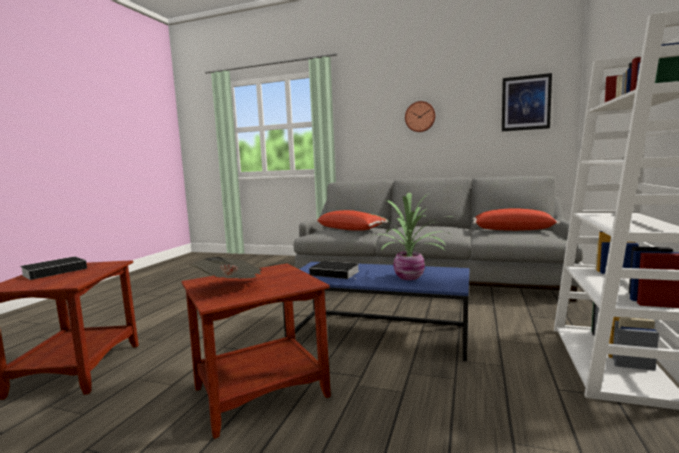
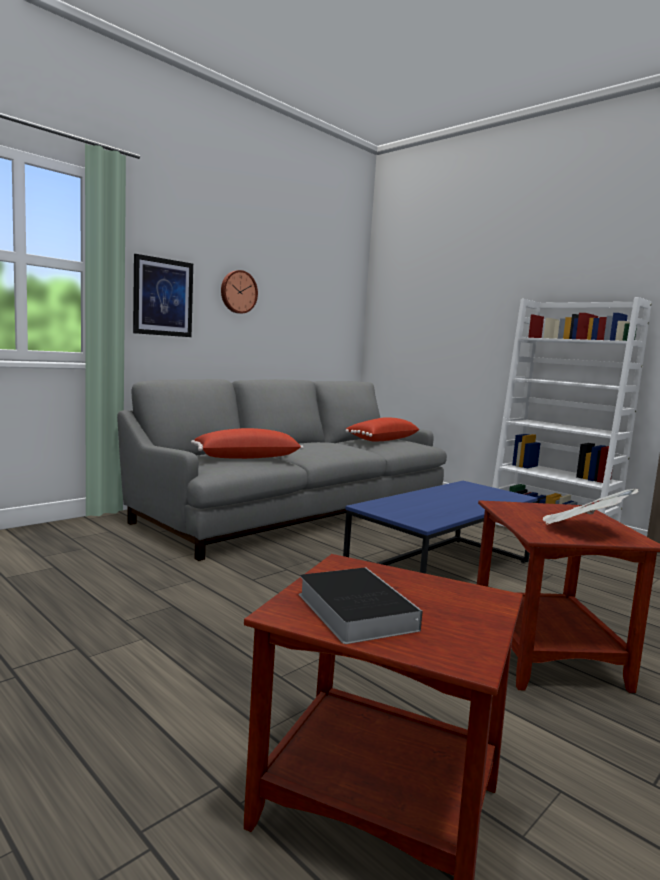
camera: 65 degrees left, 0 degrees up
book [309,261,359,279] -> none
potted plant [369,192,450,280] -> none
picture [502,73,552,131] -> picture moved to [133,254,193,337]

